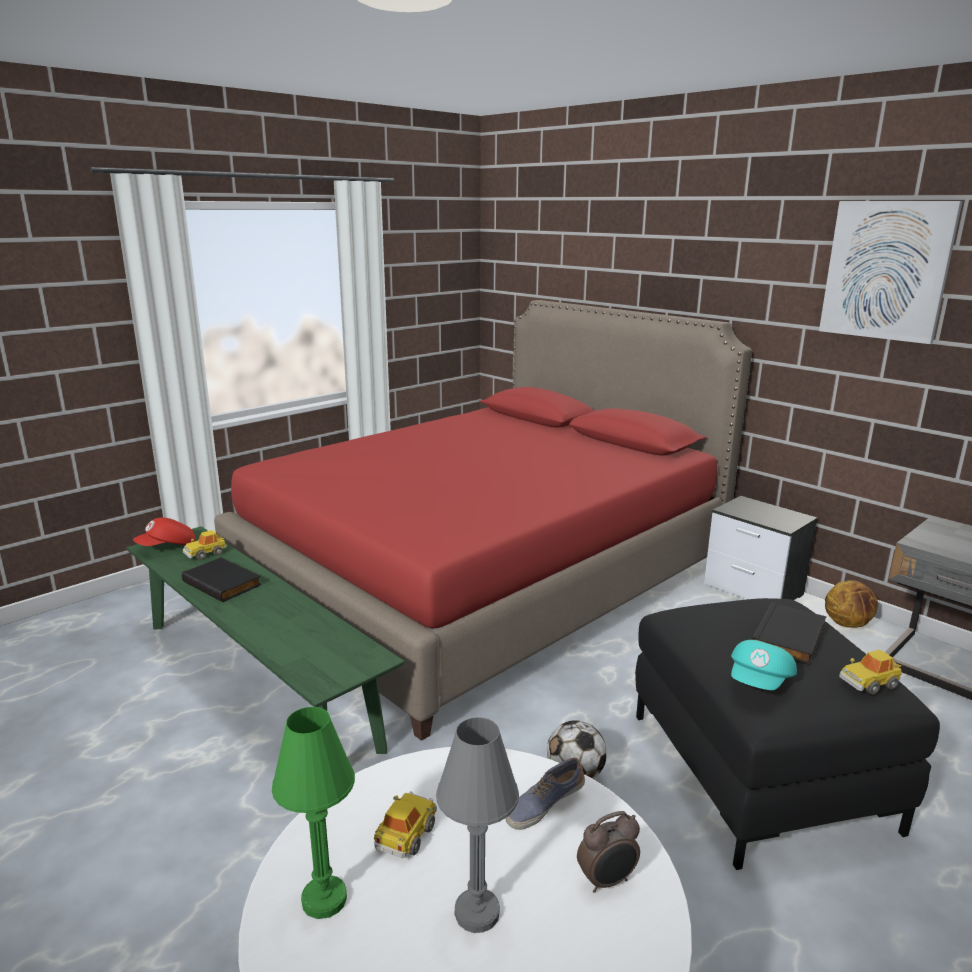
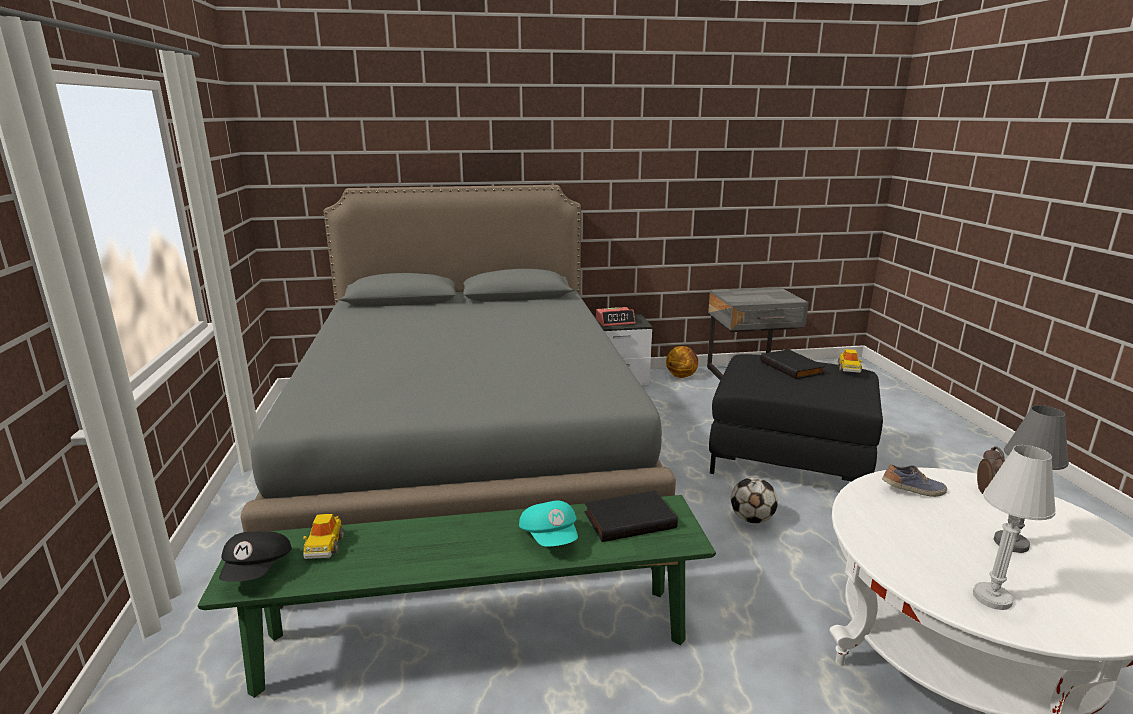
camera: 55 degrees left, 0 degrees up
red cap [133,517,196,546] -> black cap [219,531,292,582]
black book [182,557,262,602] -> black book moved to [584,490,678,542]
red bed [214,300,752,741] -> grey bed [241,185,676,609]
green table lamp [272,707,355,919] -> white table lamp [973,445,1056,610]
toy car [374,791,437,858] -> none
shoe [506,758,585,830] -> shoe turned 90 degrees counterclockwise [882,464,947,497]
turquoise cap [731,640,797,690] -> turquoise cap moved to [519,501,578,546]
picture [819,201,963,344] -> none
none -> alarm clock [596,307,635,326]

